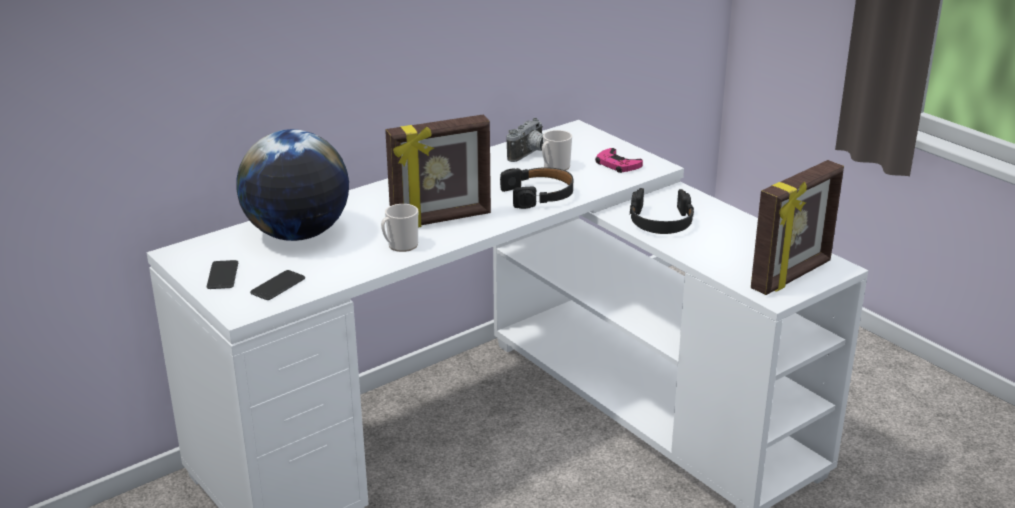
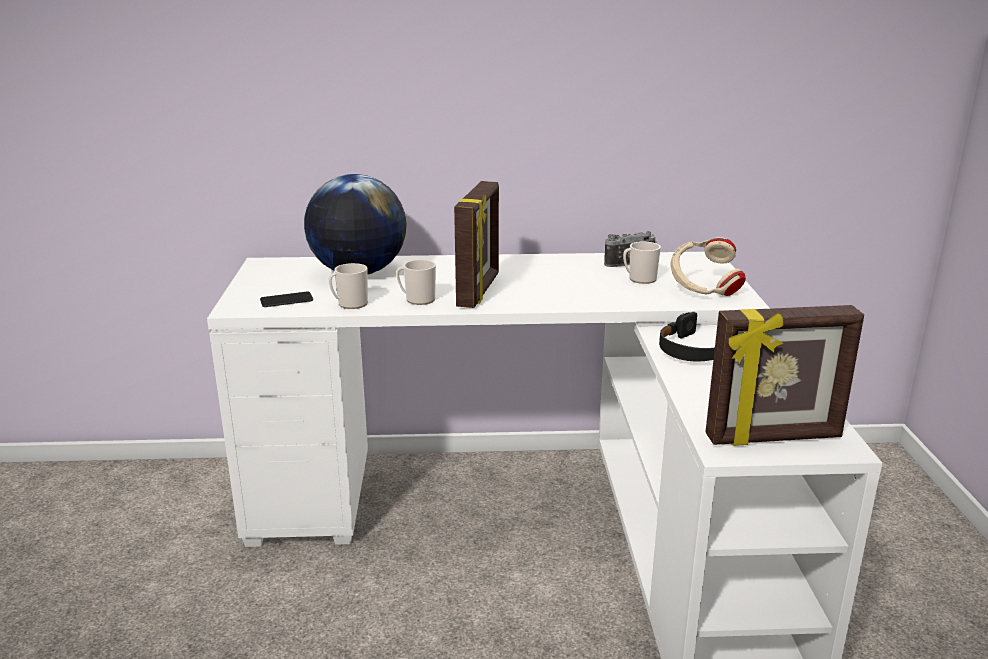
camera: 35 degrees right, 5 degrees down
phone [207,260,238,289] -> none
picture frame [385,115,491,228] -> picture frame turned 90 degrees counterclockwise [454,181,499,308]
black headphones [500,167,573,209] -> none
pink game controller [595,148,643,173] -> beige headphones [670,237,746,296]
none -> mug [328,263,368,309]

